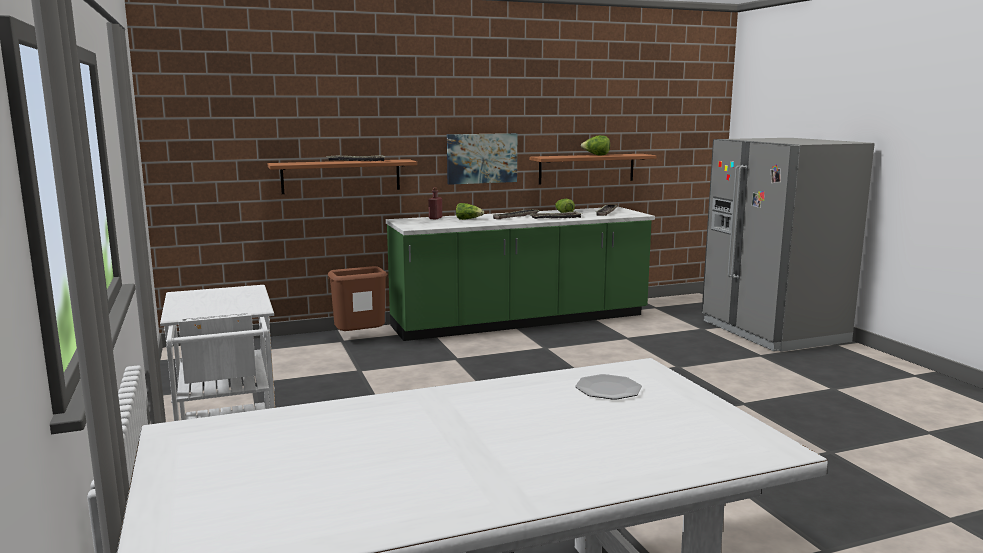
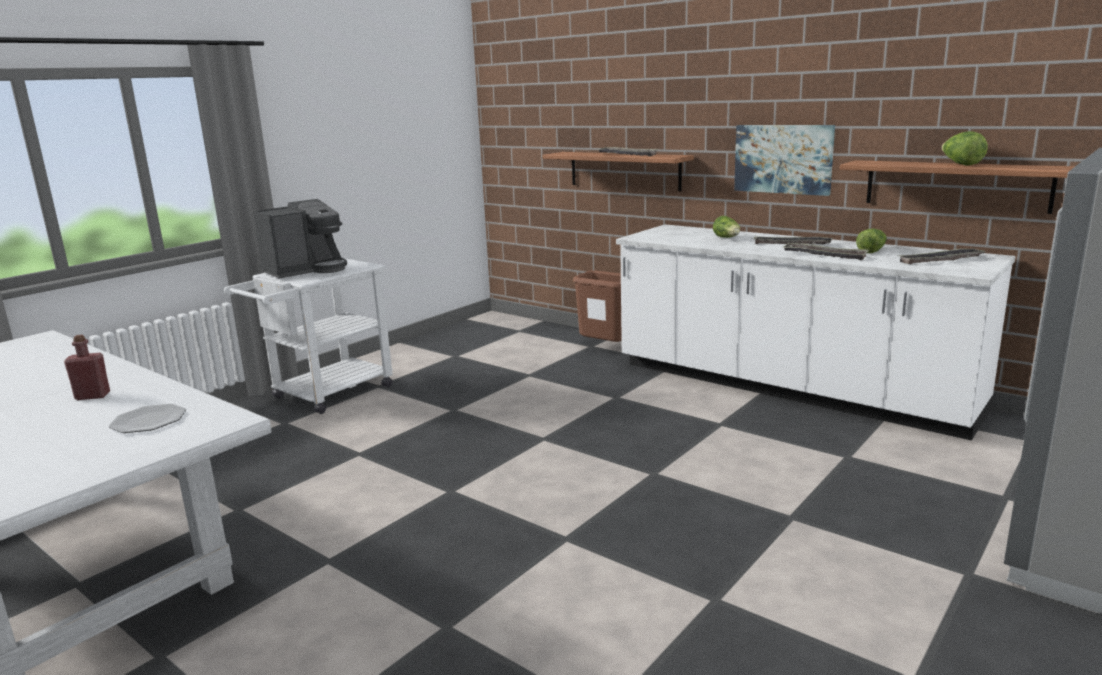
camera: 60 degrees right, 5 degrees up
green counter [386,207,655,341] -> white counter [616,224,1015,441]
red bottle [428,188,442,220] -> red bottle moved to [64,335,110,400]
none -> coffee machine [253,199,347,279]

